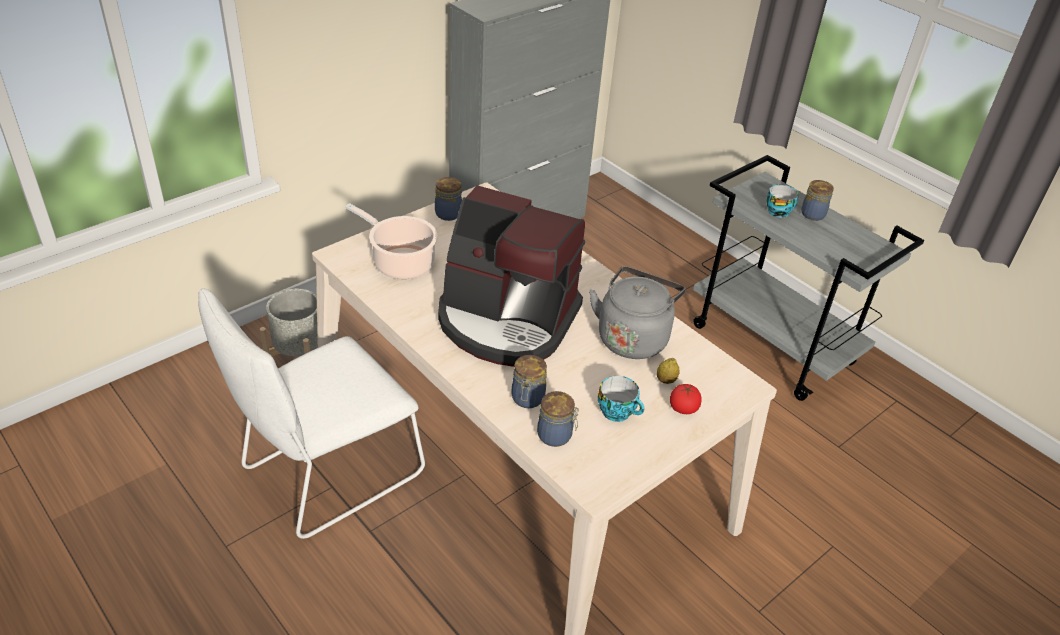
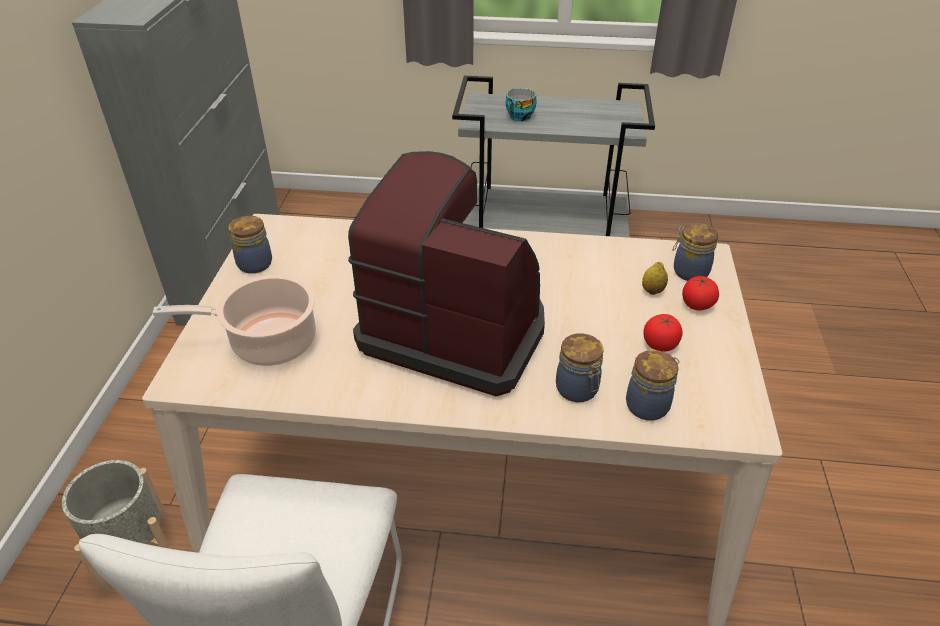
camera: 40 degrees left, 0 degrees up
coffee machine [438,185,585,367] -> coffee machine turned 135 degrees counterclockwise [348,151,545,396]
grey kettle [589,266,685,359] -> none
cup [598,376,644,422] -> tomato [643,314,682,352]
jar [801,180,834,221] -> jar moved to [672,223,718,281]

